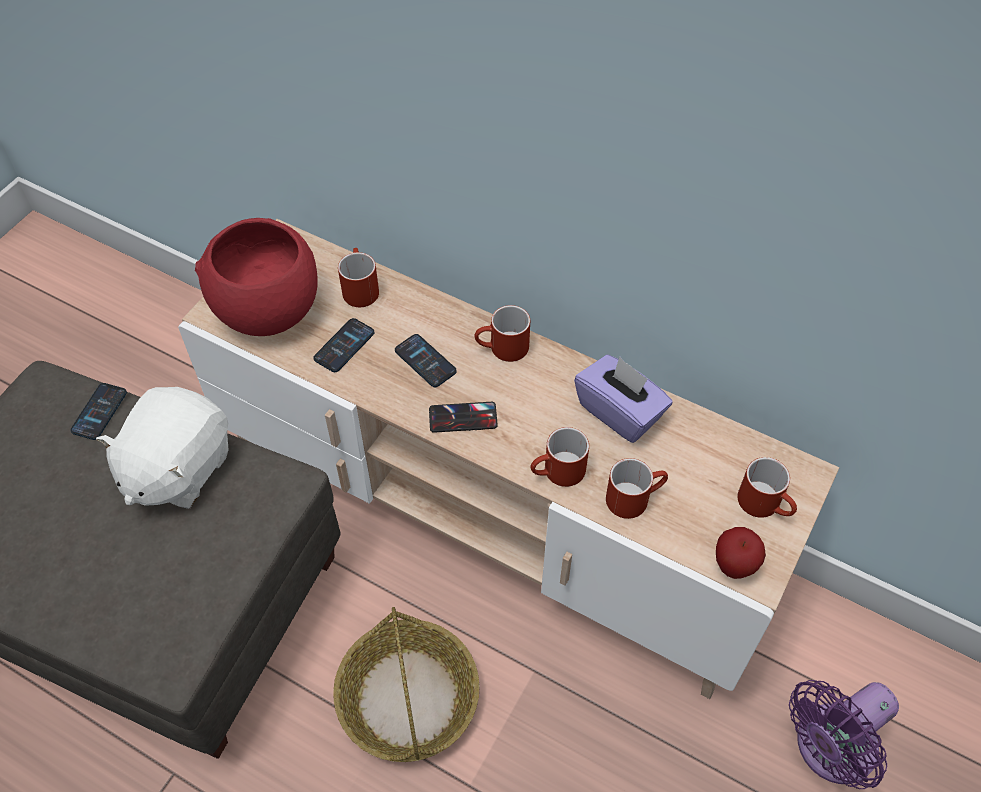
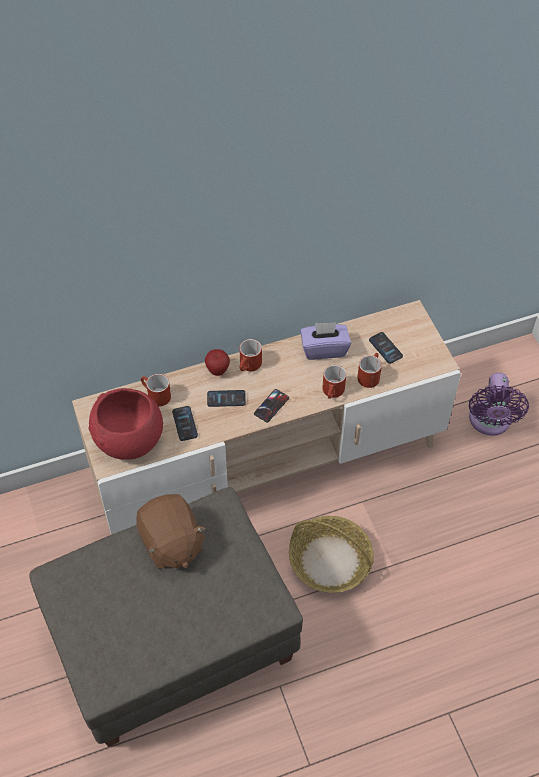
camera: 50 degrees left, 0 degrees up
phone [70,383,127,440] -> phone moved to [369,332,403,364]
white plush toy [96,387,229,509] -> brown plush toy [136,494,206,569]
apple [716,527,766,579] -> apple moved to [205,349,230,376]
red mug [738,457,797,518] -> none

